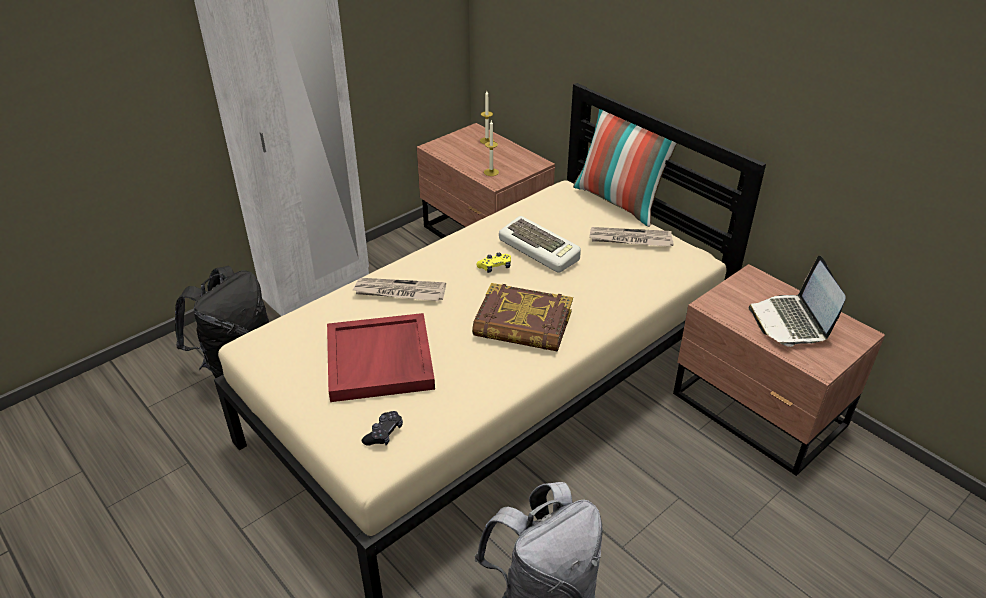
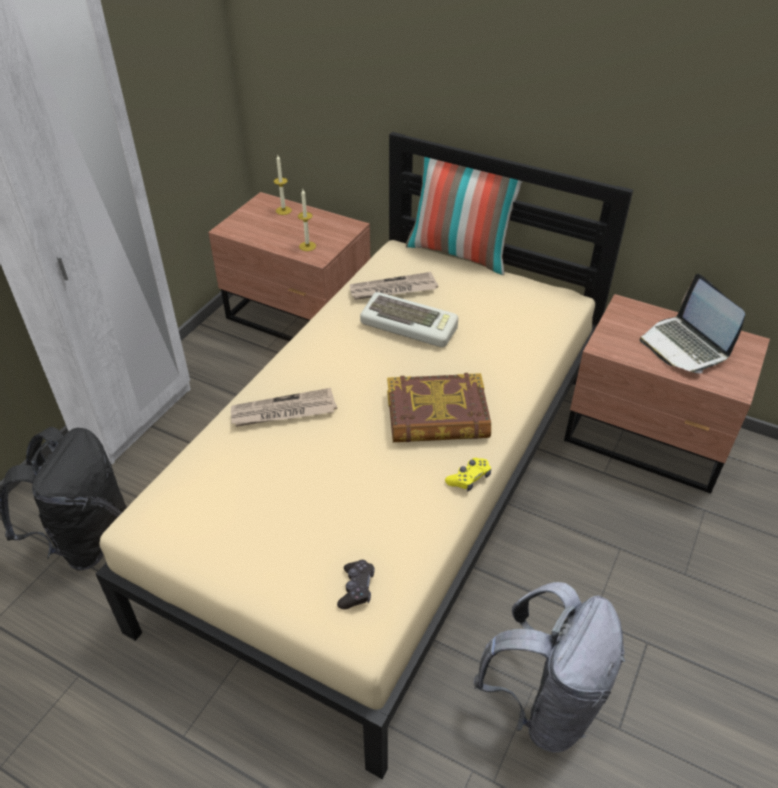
camera: 20 degrees left, 5 degrees up
red tray [327,313,435,402] -> none
yellow game controller [476,253,511,273] -> yellow game controller moved to [445,458,491,491]
newspaper [590,227,673,247] -> newspaper moved to [350,272,438,300]

